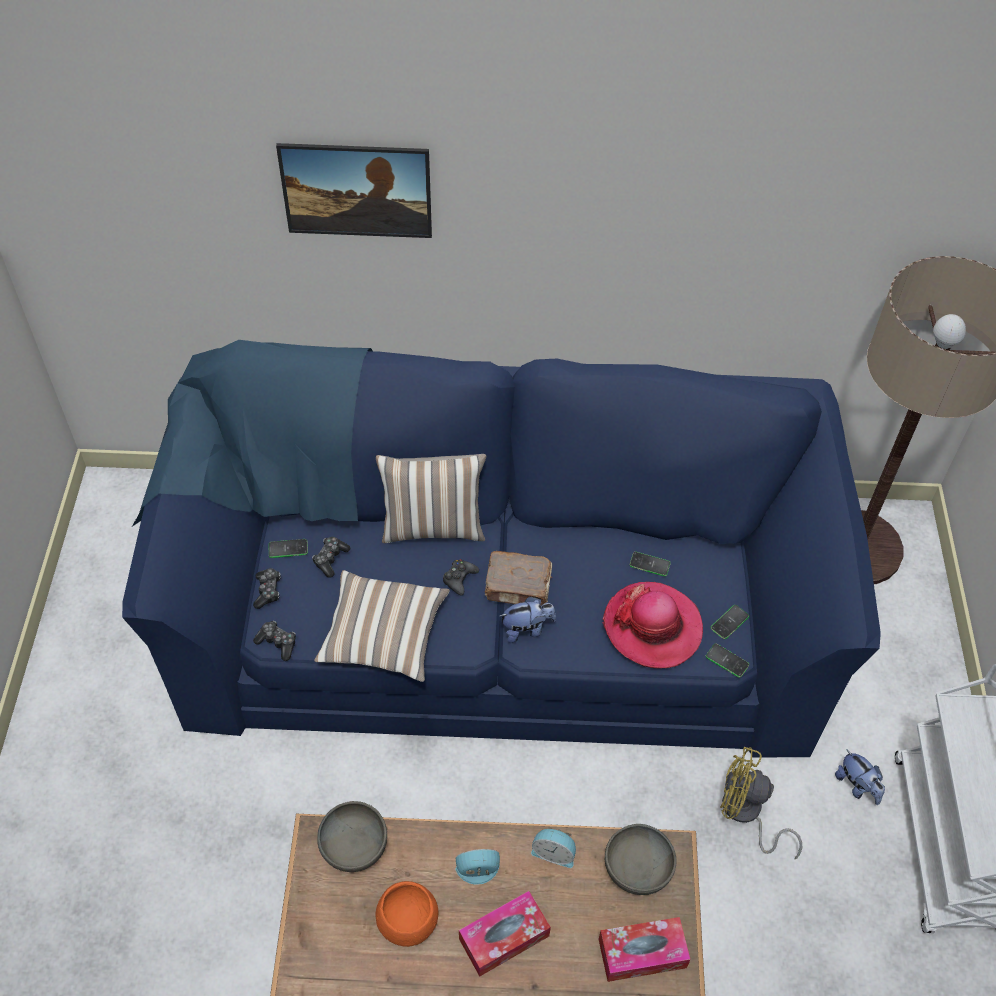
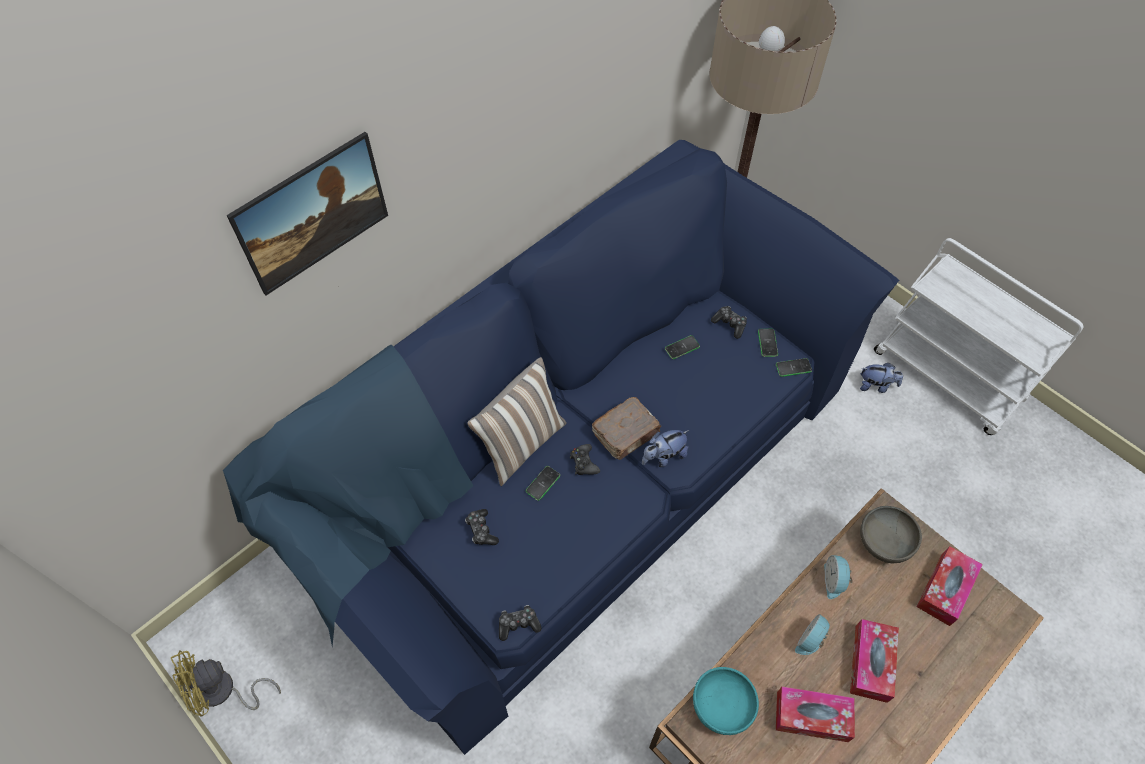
camera: 45 degrees left, 5 degrees up
game controller [253,568,281,609] -> game controller moved to [711,306,747,339]
phone [269,539,308,558] -> phone moved to [526,466,560,501]
pillow [314,570,450,682] -> none
grey bowl [317,801,387,872] -> turquoise bowl [693,667,759,735]
orange bowl [375,881,438,947] -> tissue box [776,686,855,742]
plush toy [500,597,556,643] -> plush toy turned 150 degrees counterclockwise [642,430,689,467]
alarm clock [531,829,576,868] -> alarm clock turned 120 degrees clockwise [824,555,853,599]
hat [602,582,703,668] -> none
yellow fan [720,747,802,859] -> yellow fan moved to [171,650,281,717]

